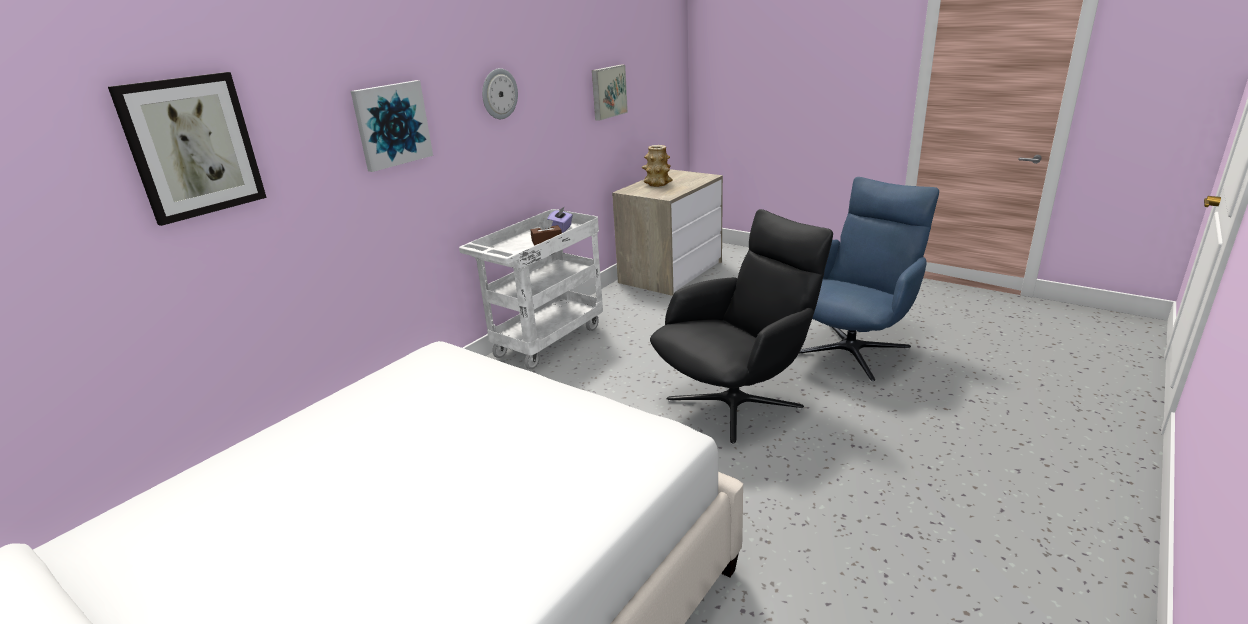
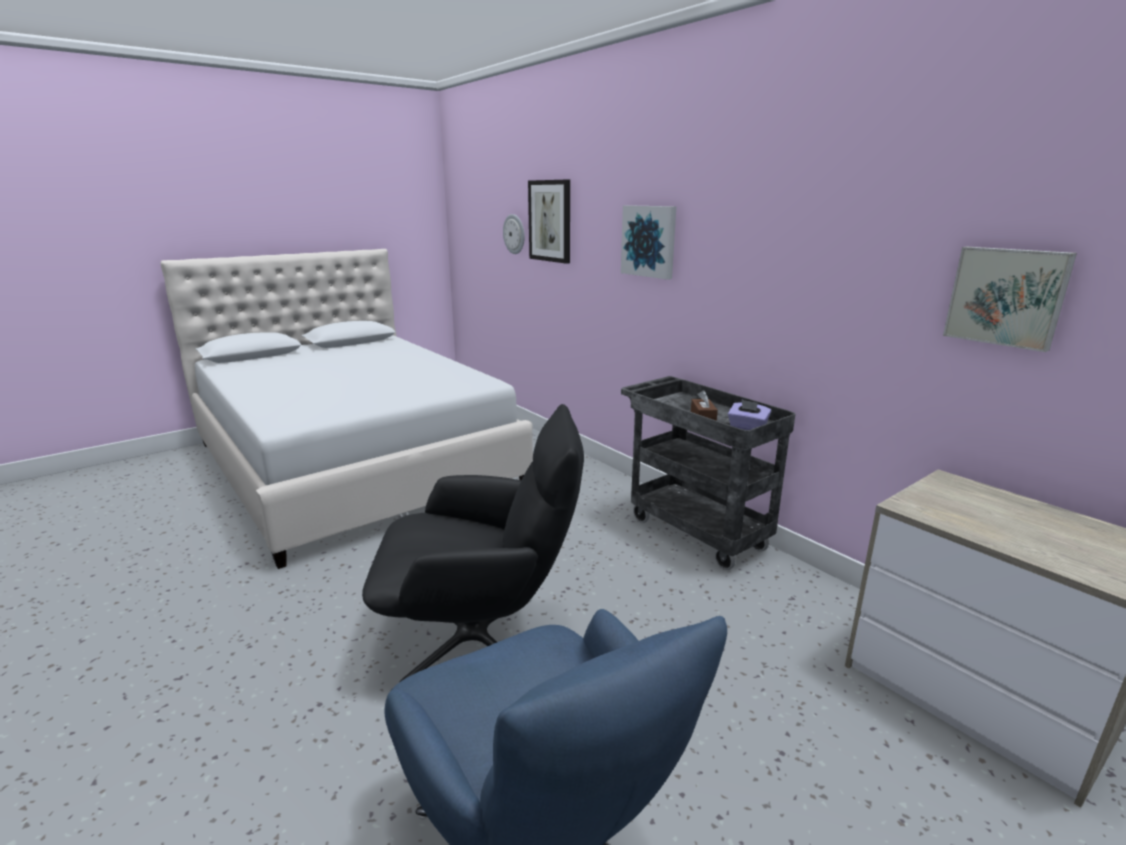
camera: 105 degrees right, 5 degrees down
white cart [459,209,603,369] -> black cart [621,376,795,570]
wall clock [482,68,518,119] -> wall clock moved to [503,214,525,254]
vase [642,145,673,187] -> none
black armchair [650,209,833,445] -> black armchair turned 75 degrees counterclockwise [362,404,584,682]

